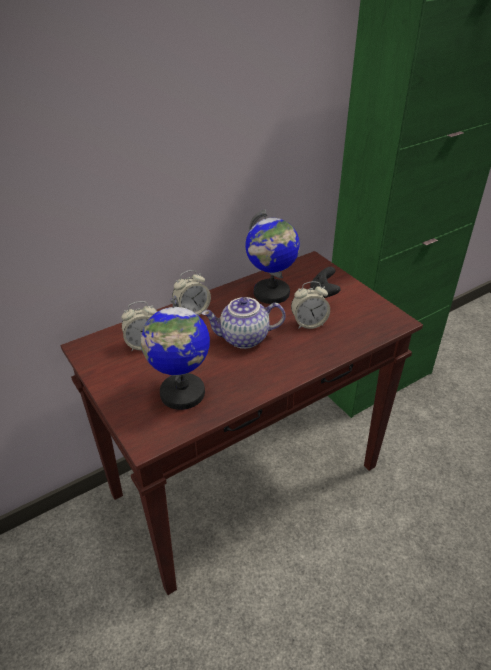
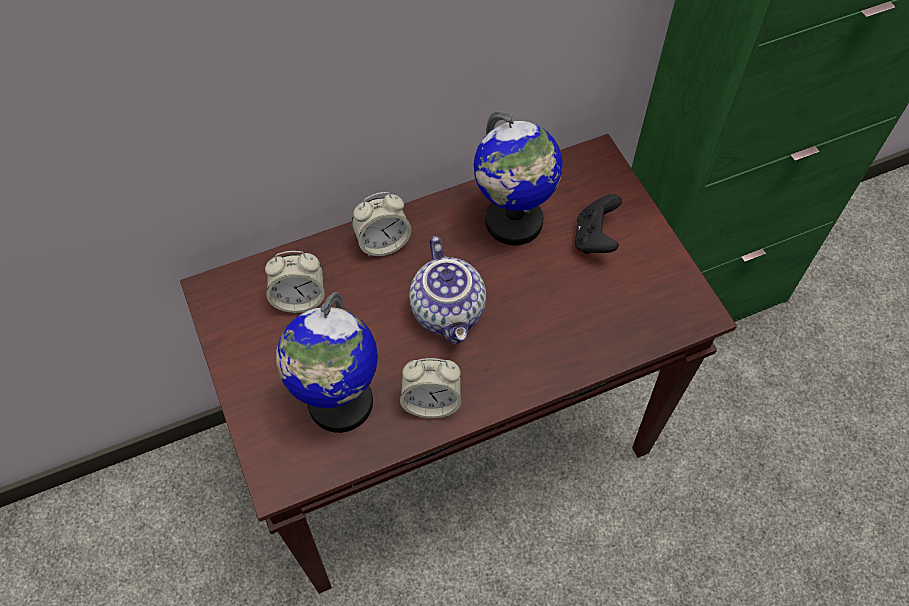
camera: 10 degrees right, 20 degrees up
teapot [202,297,285,349] -> teapot turned 105 degrees counterclockwise [409,236,486,344]
alarm clock [291,281,330,329] -> alarm clock moved to [400,358,461,418]

